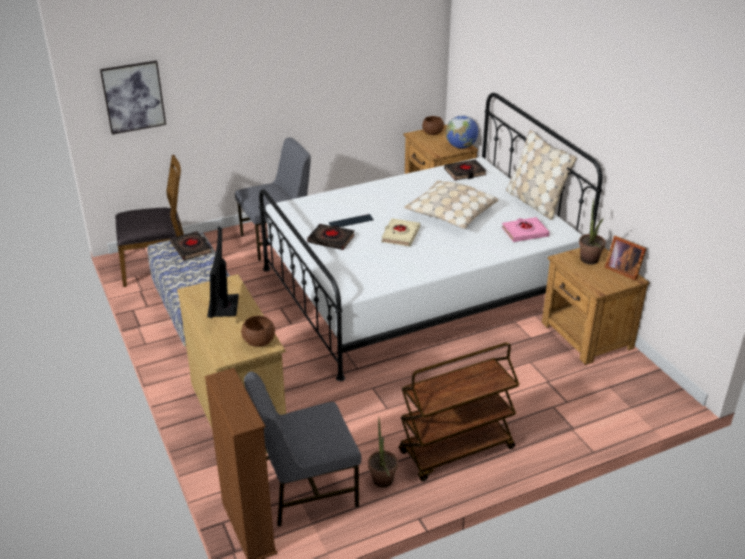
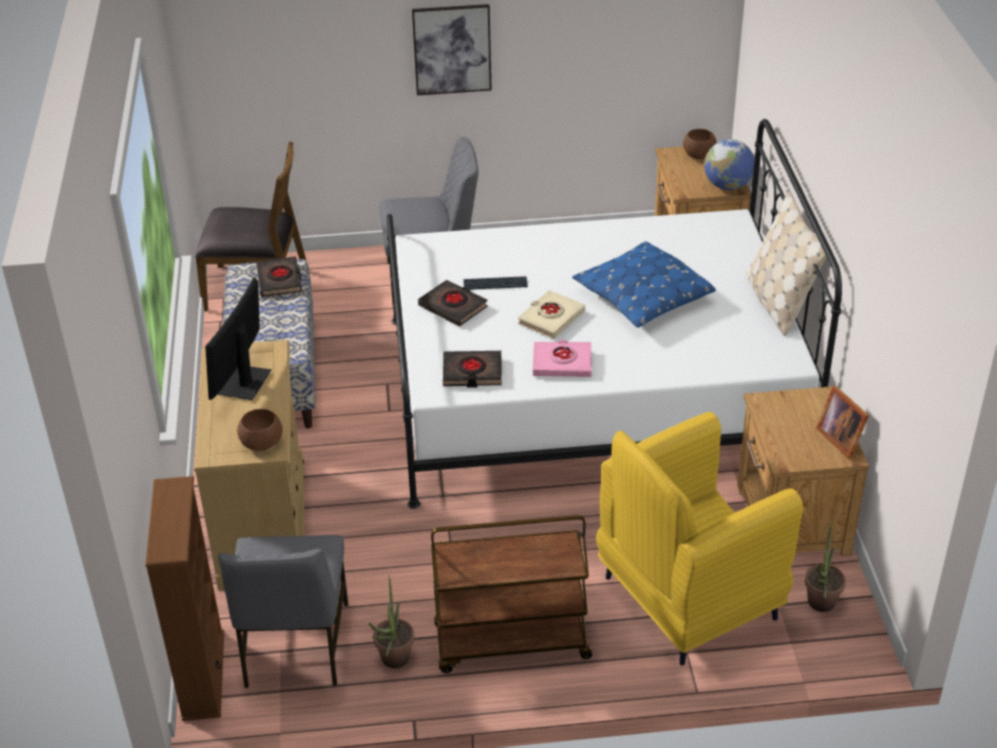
camera: 20 degrees right, 5 degrees up
picture [100,61,166,135] -> picture moved to [412,4,492,95]
grey chair [244,372,362,527] -> grey chair turned 90 degrees counterclockwise [218,535,348,688]
beige pillow [404,180,498,229] -> blue pillow [572,242,716,328]
black book [444,160,486,180] -> black book moved to [443,351,502,388]
pink book [502,217,550,242] -> pink book moved to [533,340,592,377]
potted plant [579,198,606,264] -> potted plant moved to [805,520,846,612]
none -> yellow armchair [596,412,803,666]

